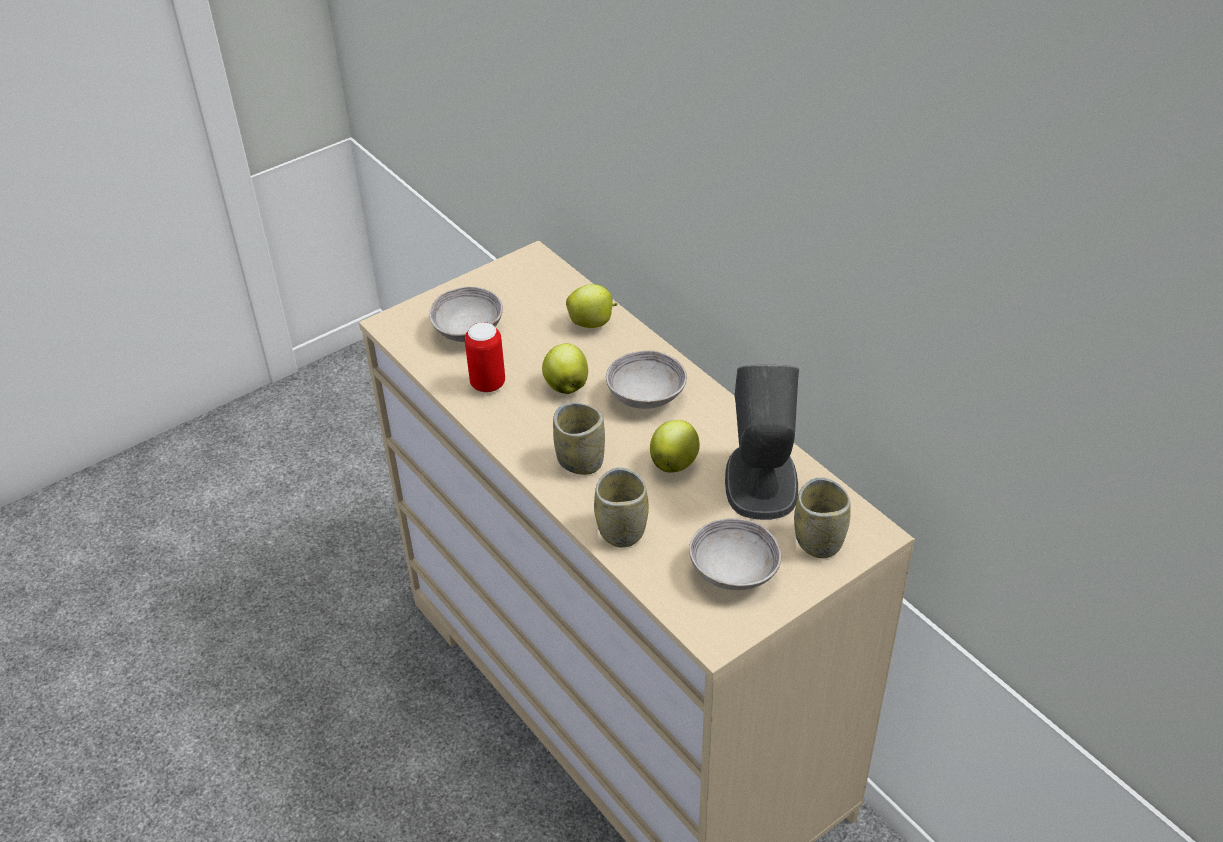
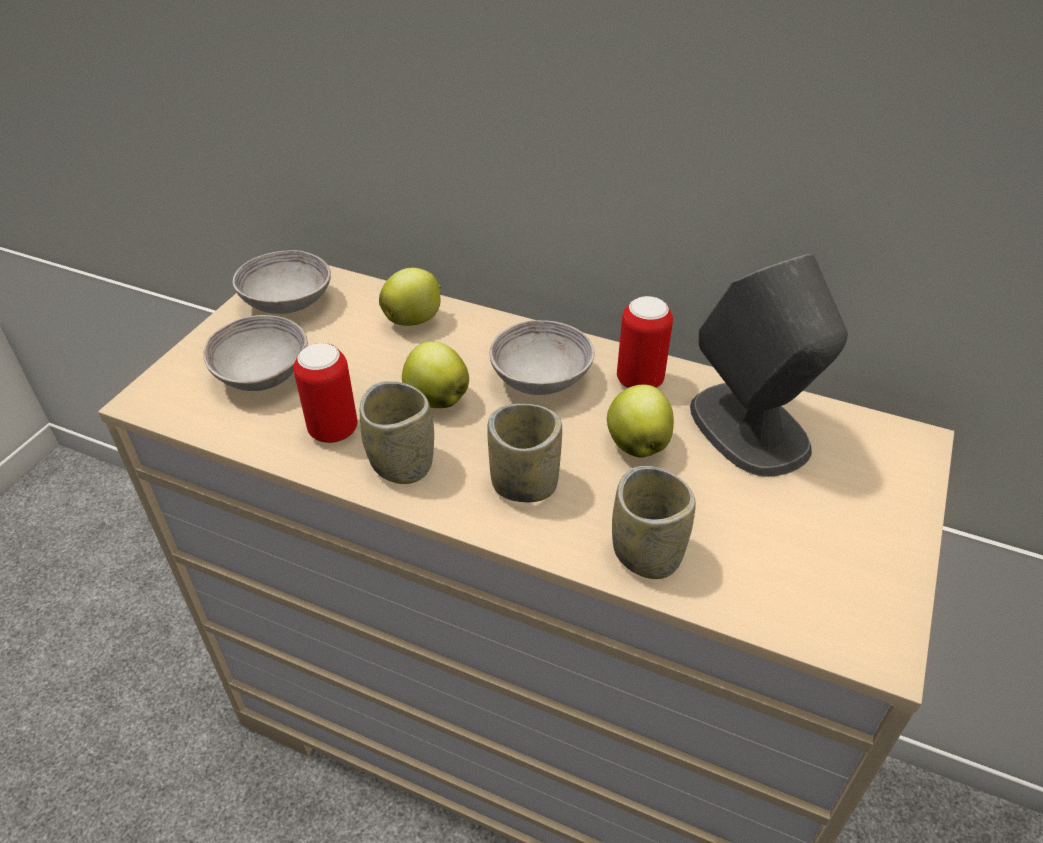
camera: 30 degrees left, 0 degrees up
grey bowl [689,518,782,590] -> grey bowl moved to [233,250,331,314]
cup [794,477,851,558] -> cup moved to [360,381,434,484]
none -> can [617,296,673,388]

